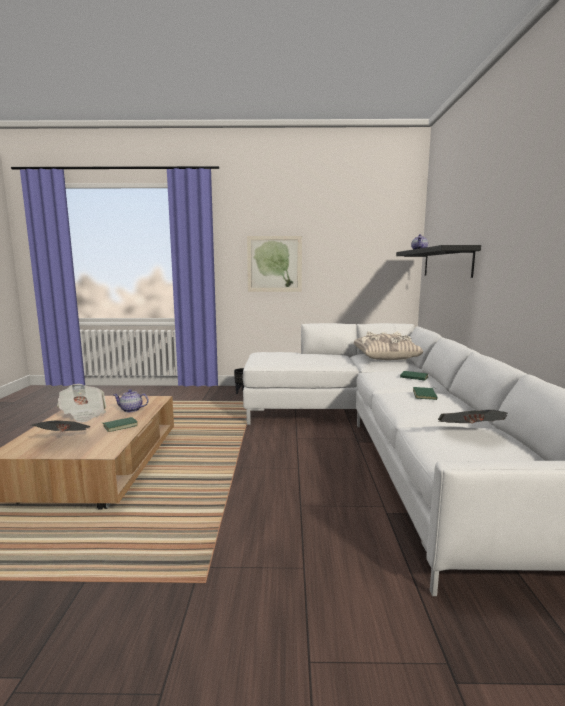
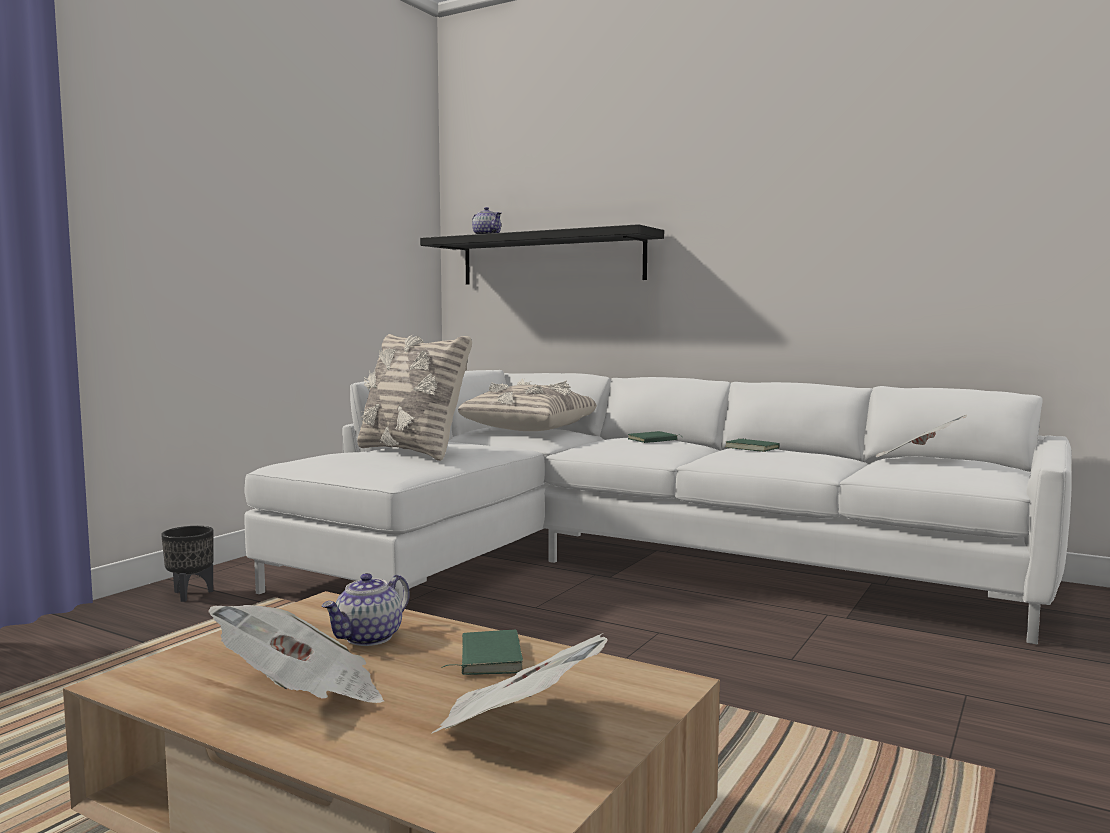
camera: 60 degrees left, 5 degrees down
picture [247,236,302,292] -> none
none -> beige pillow [357,334,472,461]

